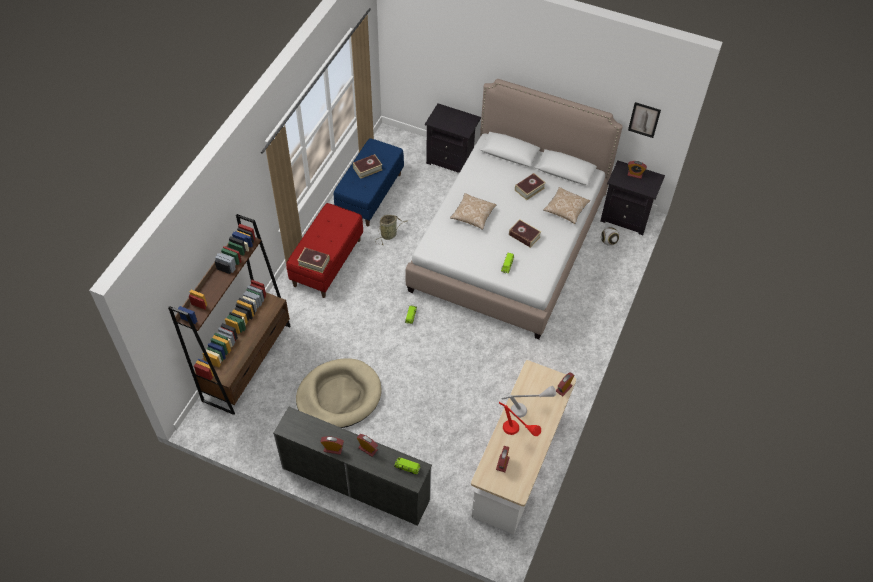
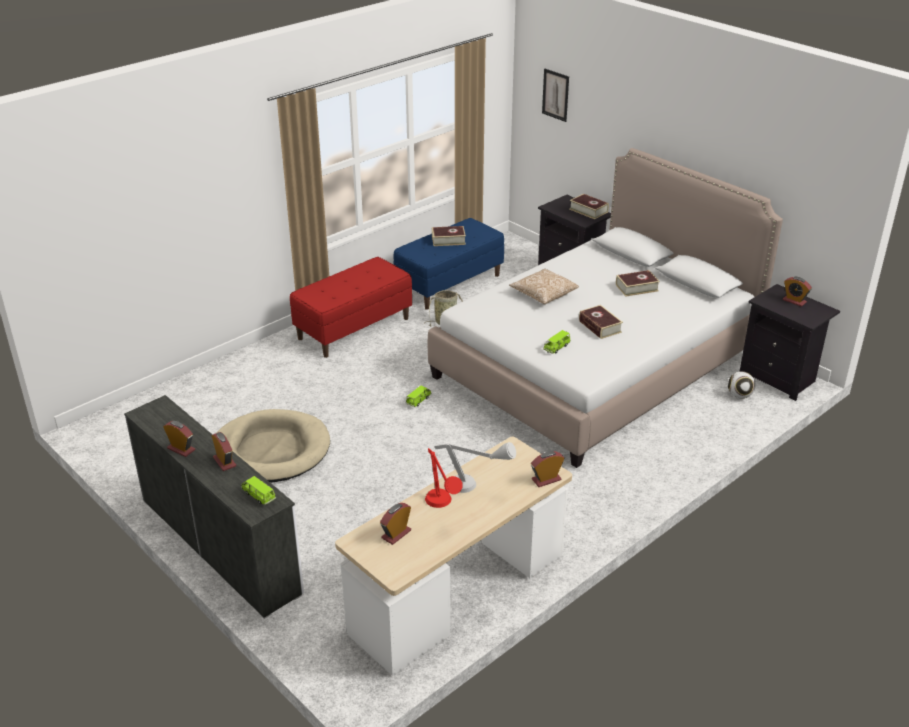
camera: 25 degrees right, 20 degrees down
brown bookcase [168,214,290,415] -> none
book [297,247,330,273] -> book moved to [570,194,609,219]
pillow [543,187,590,224] -> none
picture [628,102,661,138] -> picture moved to [542,69,569,122]

